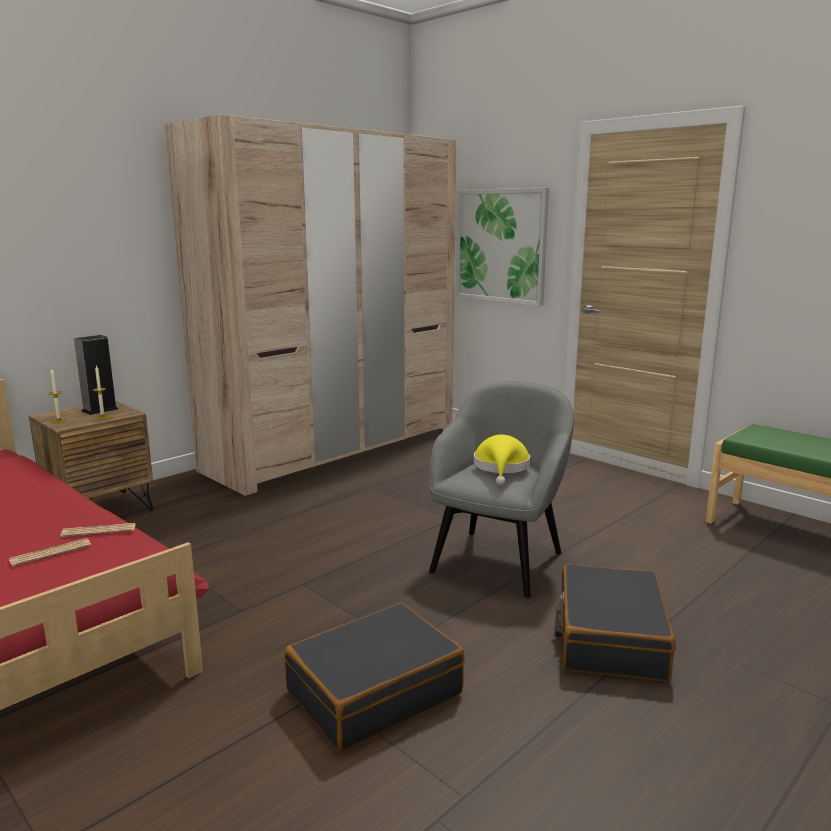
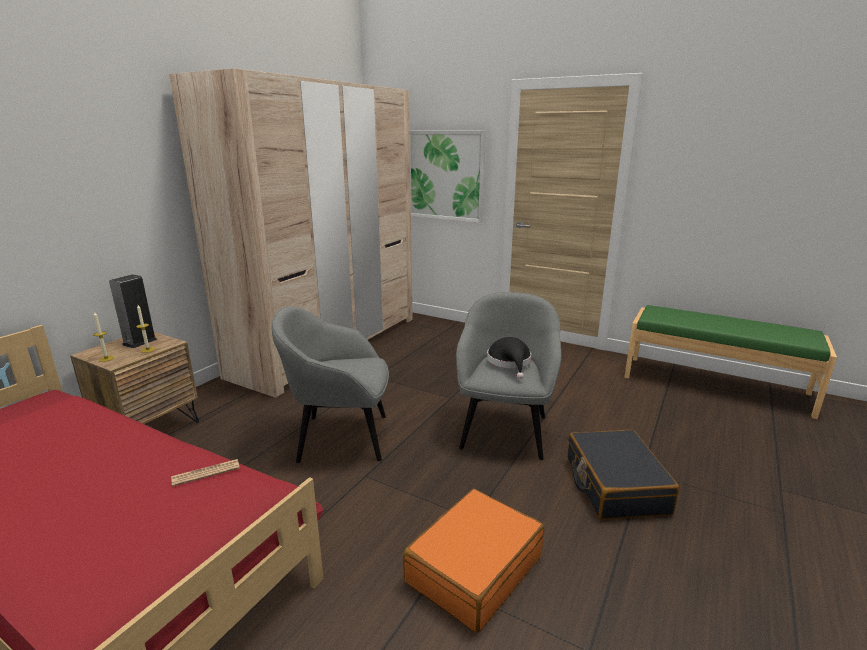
camera: 15 degrees left, 5 degrees up
newspaper [9,538,91,567] -> none
black suitcase [285,603,465,752] -> orange suitcase [403,489,544,633]
yellow hat [474,434,530,485] -> black hat [487,337,531,379]
none -> grey armchair [272,307,389,463]

